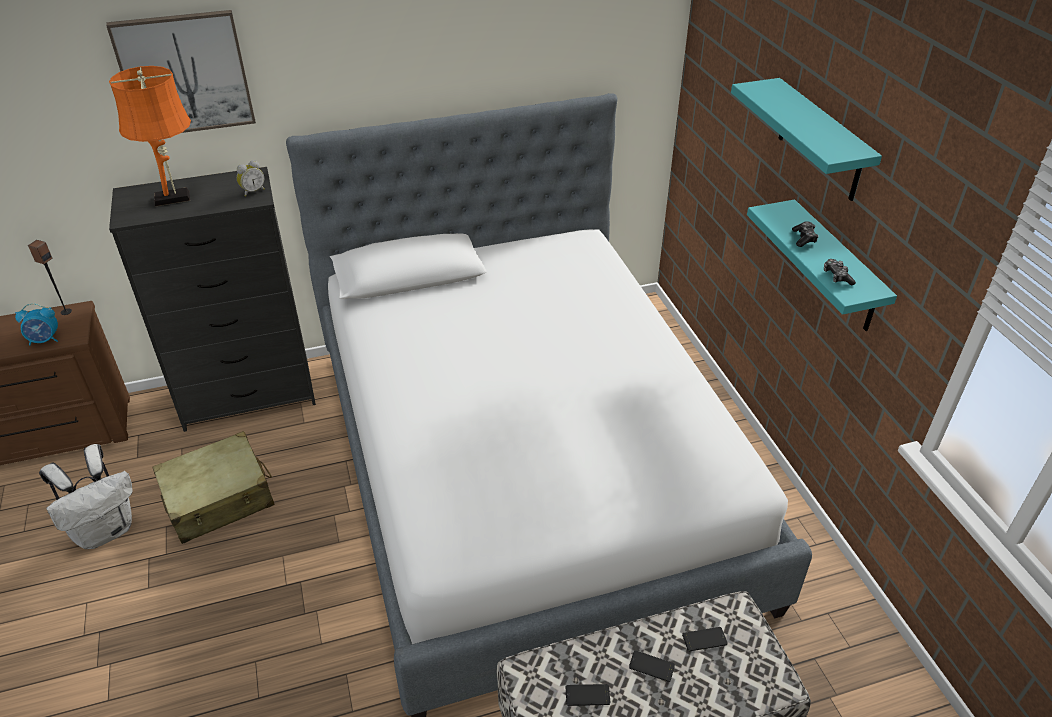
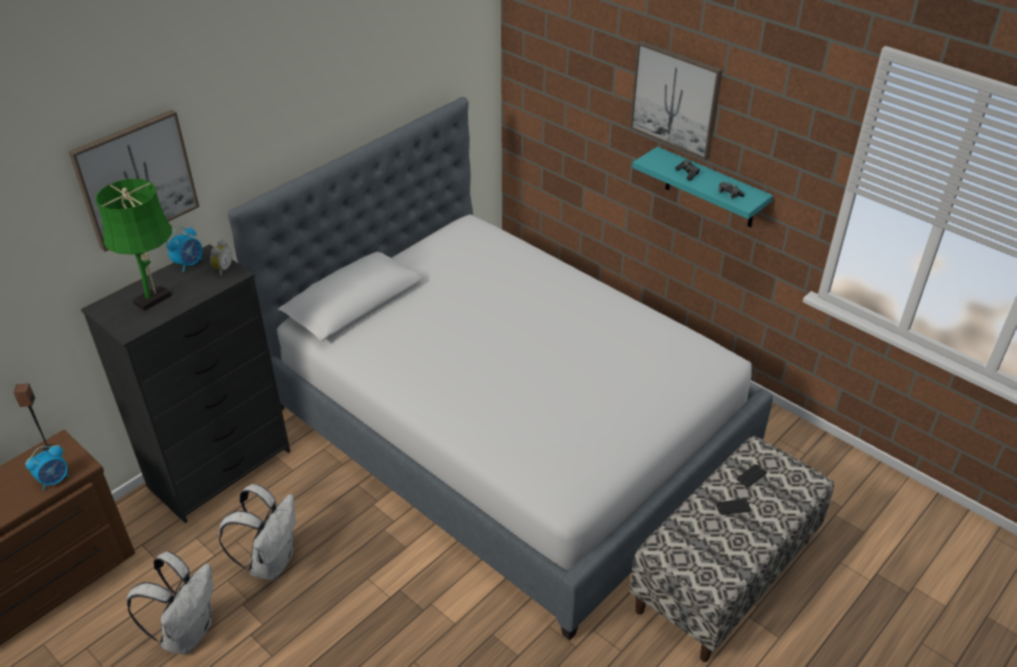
camera: 30 degrees left, 0 degrees up
orange table lamp [109,66,191,206] -> green table lamp [96,179,173,311]
beige suitcase [153,431,274,544] -> white backpack [219,484,296,580]
phone [565,684,611,706] -> none
turquoise shelf [731,78,882,201] -> picture [630,41,723,160]
none -> alarm clock [166,227,202,272]

